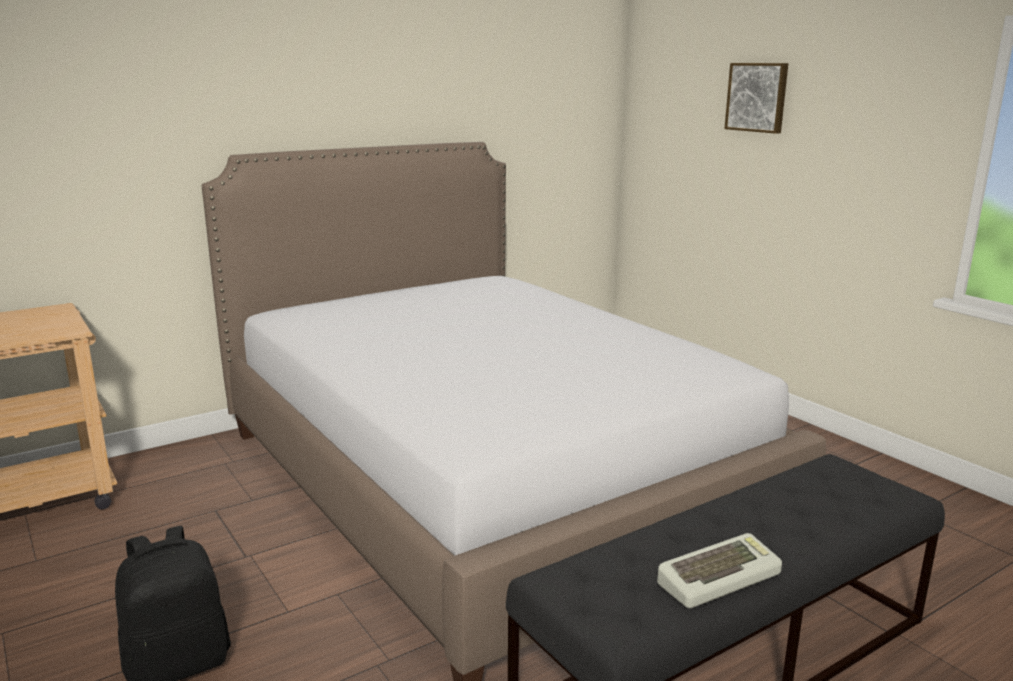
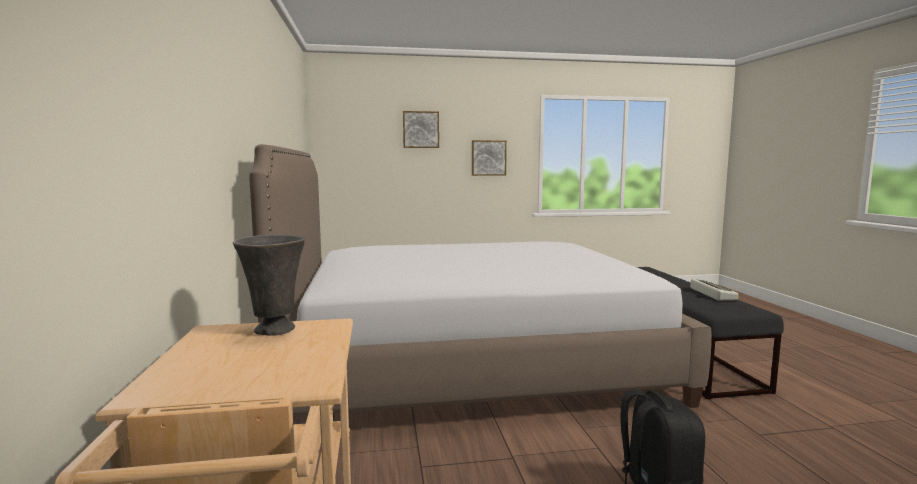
camera: 65 degrees left, 10 degrees down
none -> grey vase [233,235,305,336]
none -> picture [472,140,507,176]

